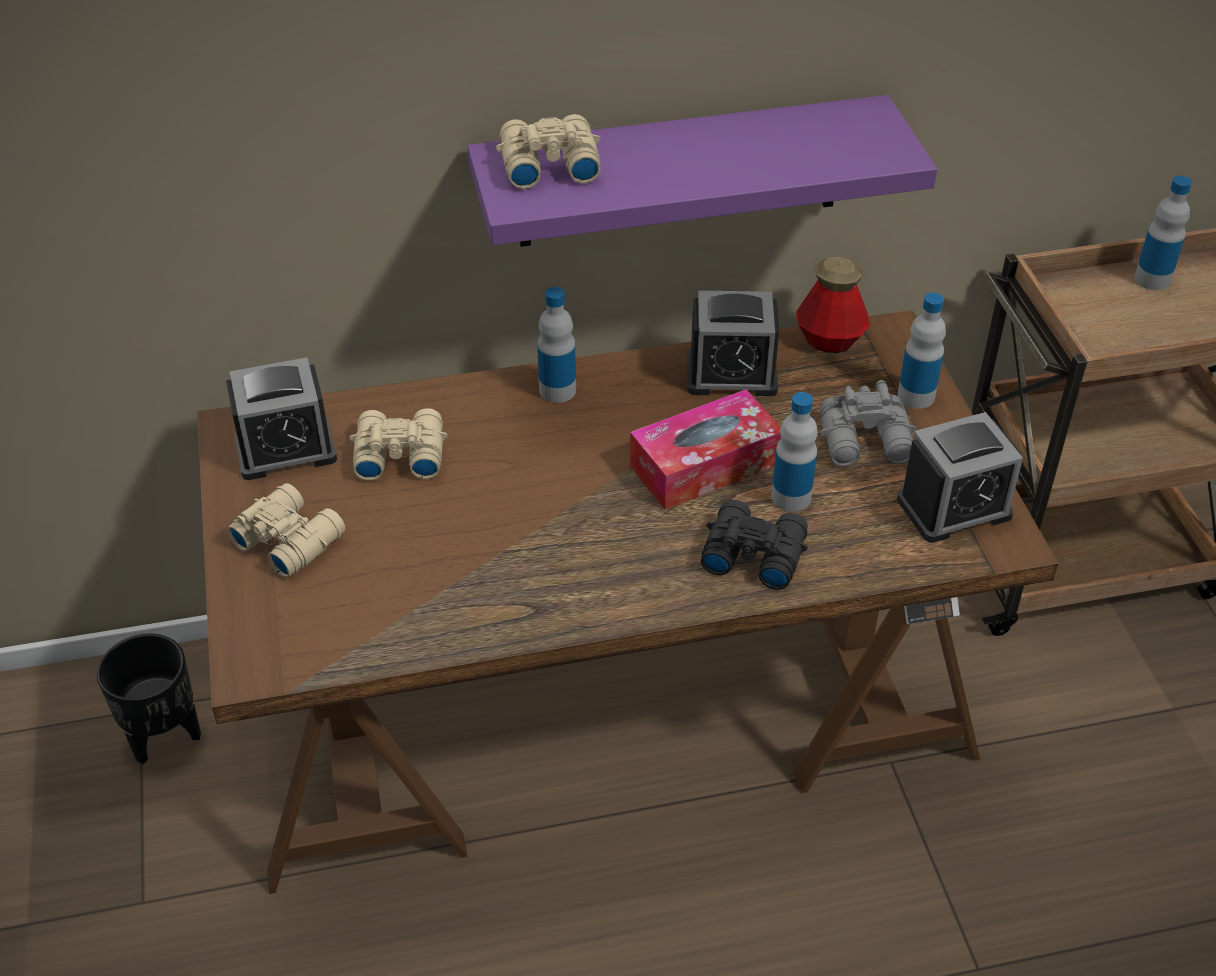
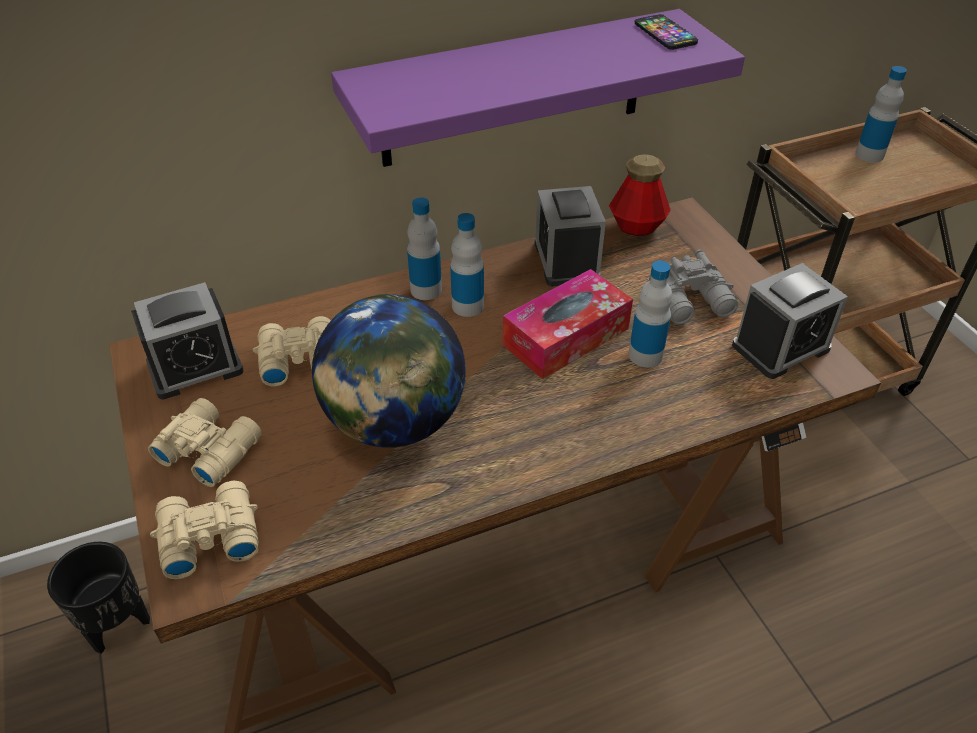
camera: 10 degrees left, 0 degrees up
beige binoculars [496,114,601,189] -> beige binoculars moved to [150,481,259,579]
alarm clock [687,290,779,396] -> alarm clock turned 90 degrees clockwise [535,186,606,287]
black binoculars [701,500,808,590] -> none
bottle [897,292,946,409] -> bottle moved to [450,213,484,317]
none -> globe [312,294,466,447]
none -> phone [635,14,698,50]

